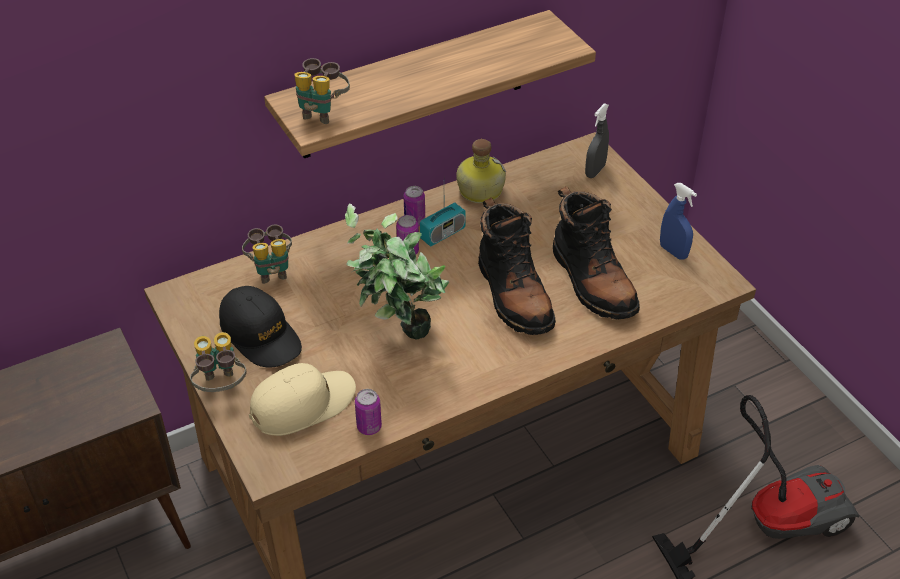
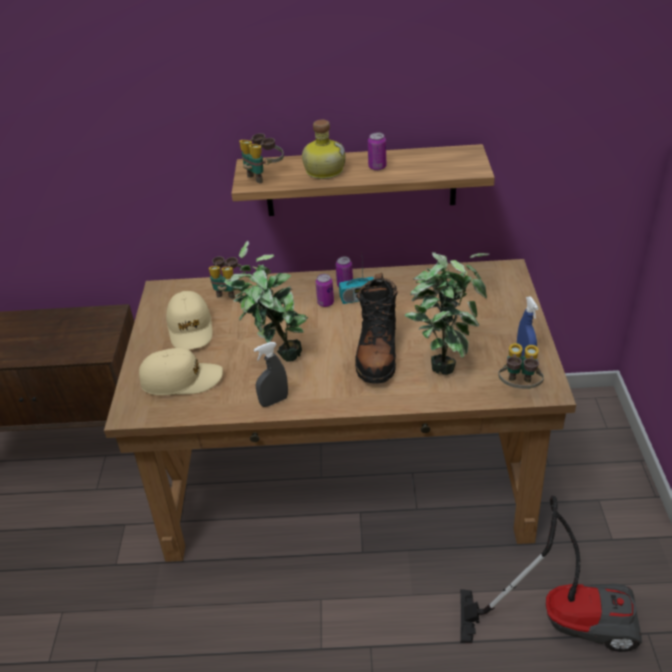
camera: 30 degrees right, 5 degrees down
binoculars [190,332,247,392] -> binoculars moved to [498,343,544,389]
black cap [219,286,302,367] -> beige cap [166,291,213,350]
can [355,389,382,435] -> can moved to [368,133,386,171]
bottle [456,139,506,203] -> bottle moved to [302,120,345,179]
black boot [553,186,640,319] -> potted plant [405,252,489,375]
grey spray bottle [585,103,609,178] -> grey spray bottle moved to [253,342,288,407]

